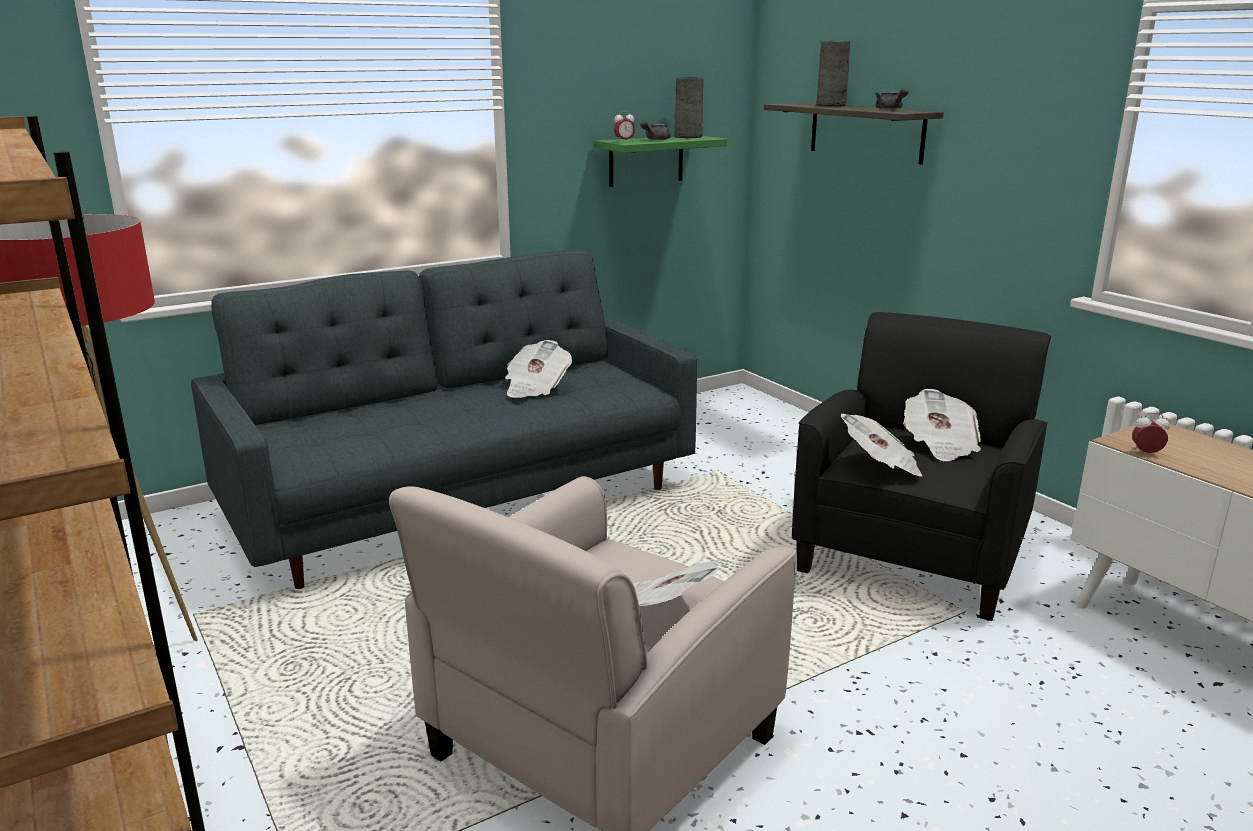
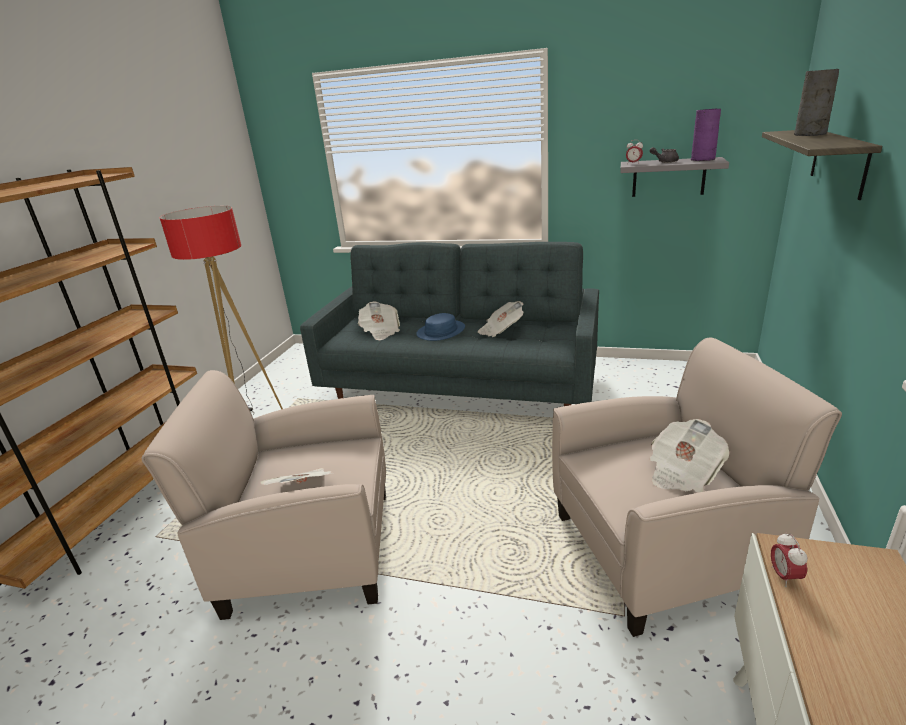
camera: 50 degrees right, 5 degrees up
green shelf [594,136,727,187] -> grey shelf [620,157,729,197]
grey vase [675,77,703,138] -> purple vase [691,109,721,161]
black armchair [792,312,1051,621] -> beige armchair [552,337,842,637]
newspaper [841,414,922,477] -> newspaper moved to [358,302,400,340]
grey teapot [875,88,909,110] -> none
alarm clock [1132,413,1170,453] -> alarm clock turned 150 degrees counterclockwise [771,533,808,587]
none -> blue hat [416,313,465,341]

